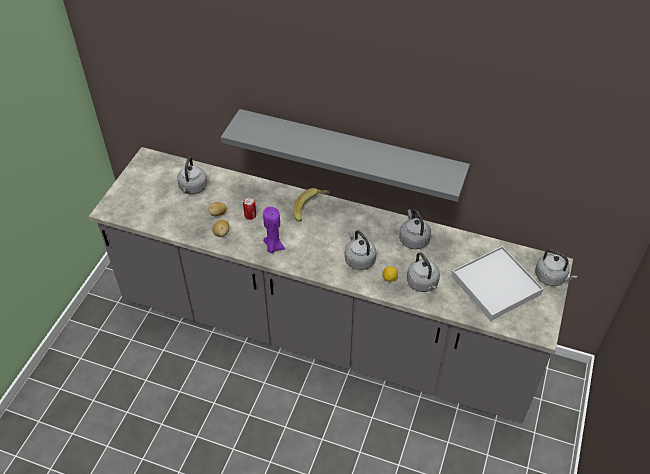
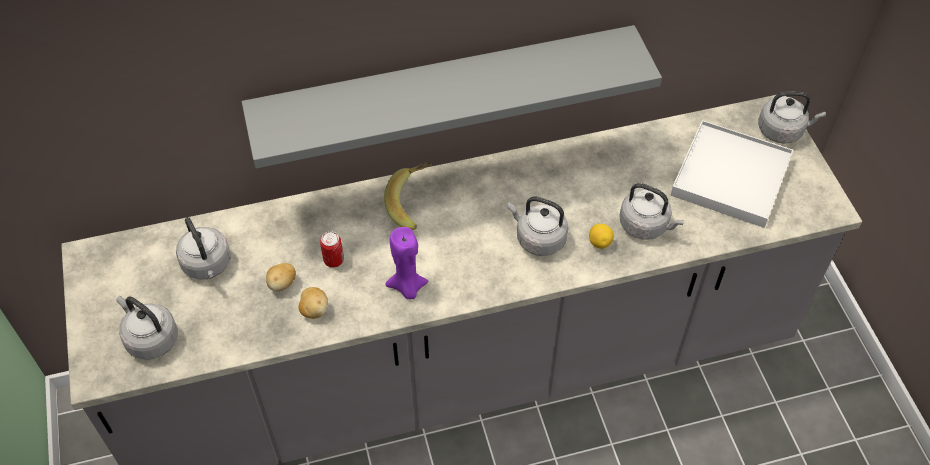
camera: 35 degrees left, 5 degrees up
grey kettle [399,209,431,249] -> grey kettle moved to [116,296,178,360]

